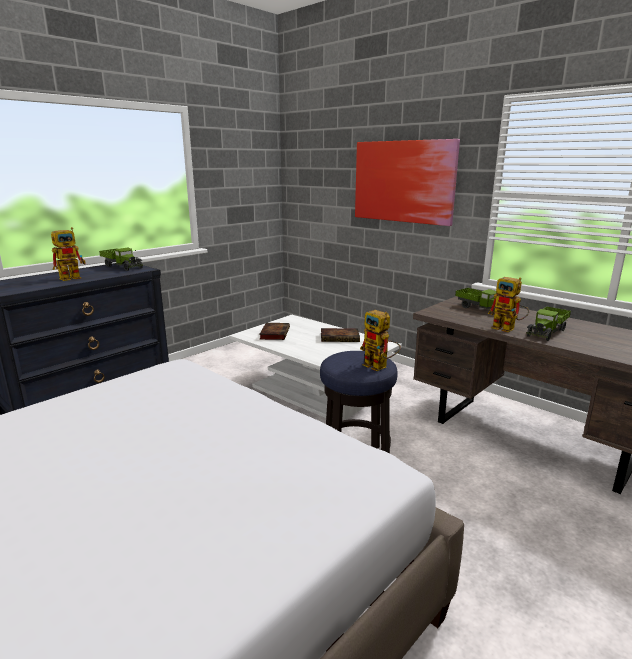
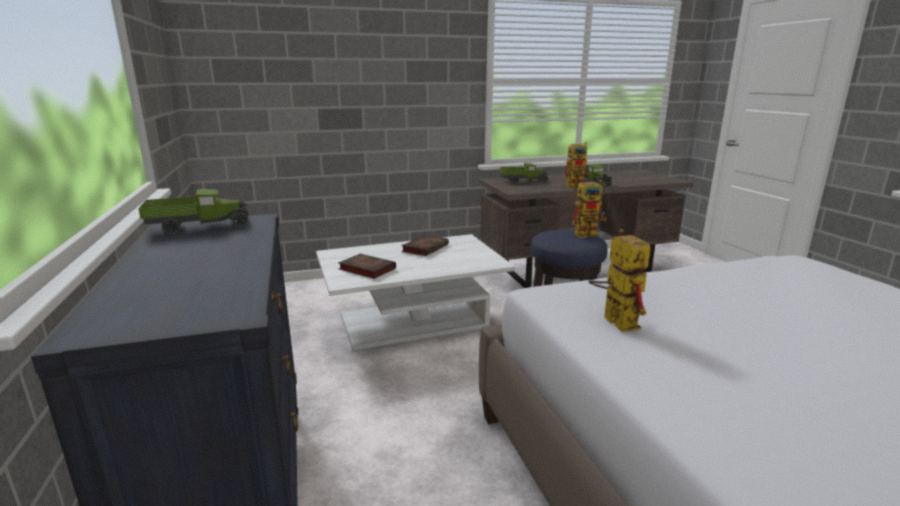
camera: 60 degrees left, 0 degrees up
toy robot [51,227,86,281] -> toy robot moved to [588,229,651,332]
picture [355,139,460,226] -> none

